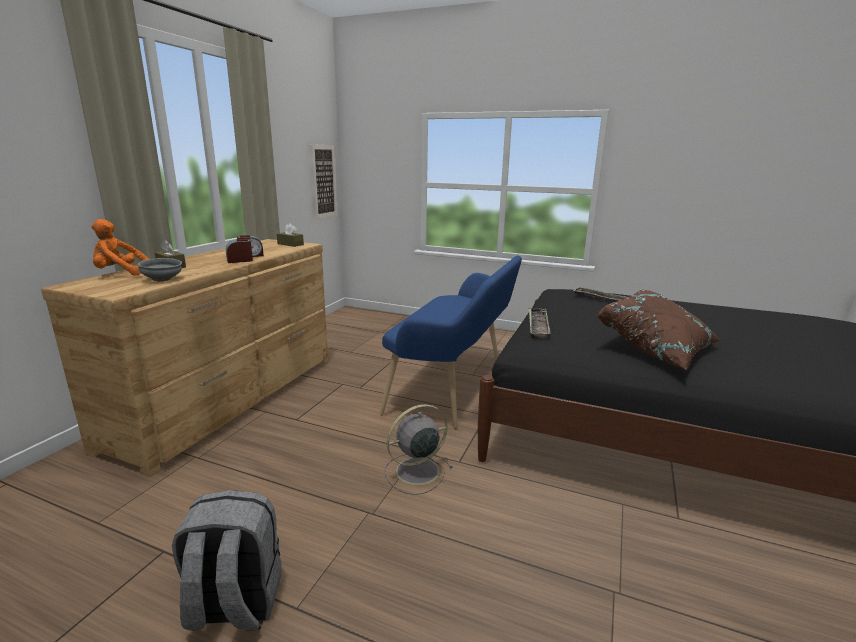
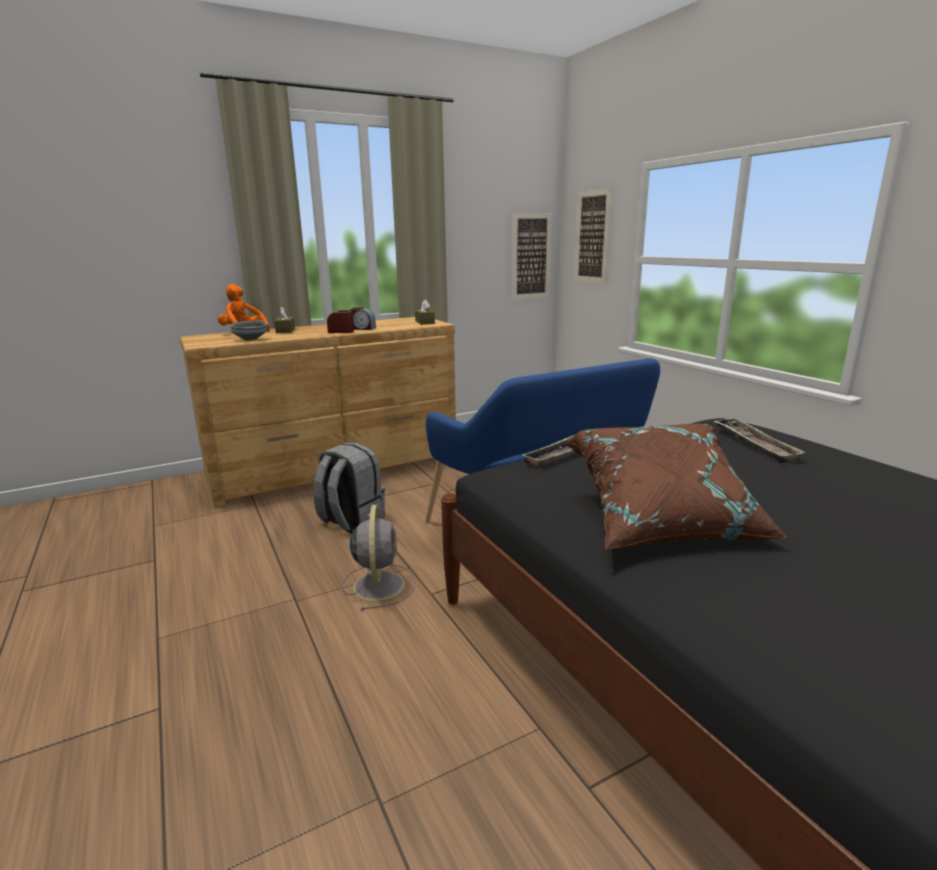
camera: 40 degrees right, 0 degrees up
grey backpack [172,490,282,631] -> grey backpack moved to [313,443,385,534]
grey fan [384,404,453,495] -> grey fan turned 75 degrees clockwise [342,505,415,610]
none -> picture [574,188,612,283]

